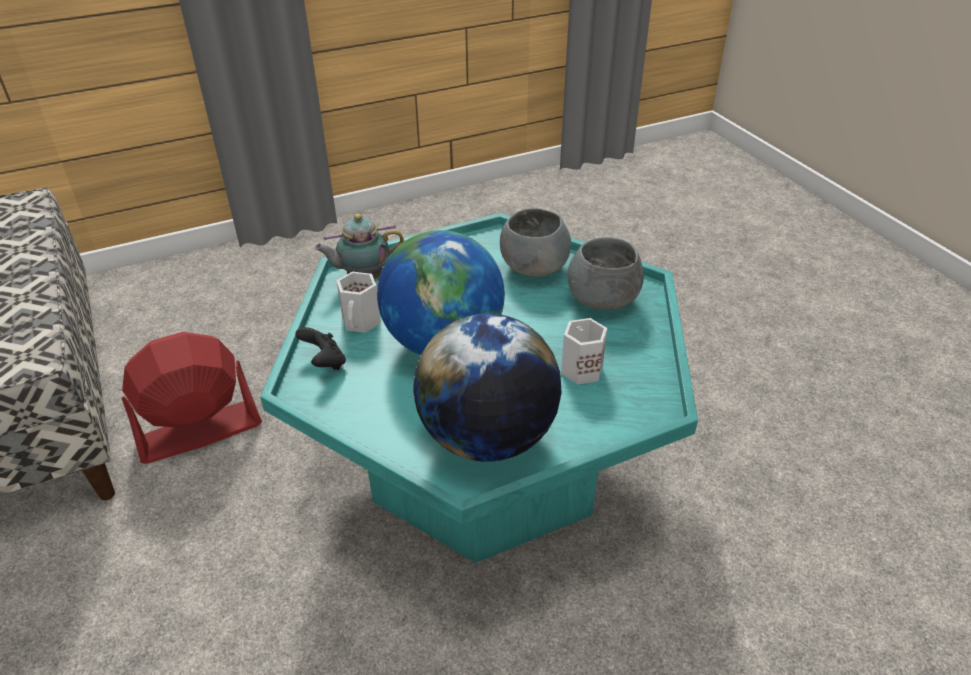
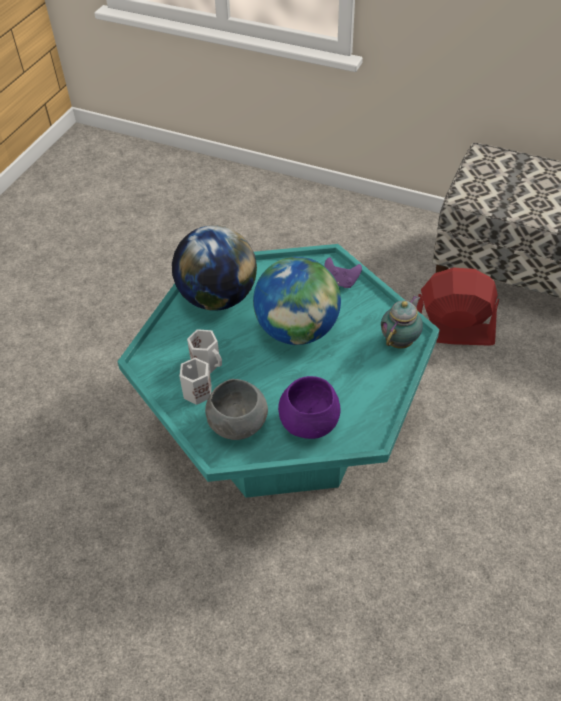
camera: 140 degrees right, 10 degrees up
red fan [122,332,262,464] -> red fan turned 105 degrees counterclockwise [417,267,499,346]
black game controller [295,327,346,370] -> purple game controller [324,258,362,288]
white mug [337,272,381,333] -> white mug moved to [179,358,212,405]
grey bowl [500,208,571,277] -> purple bowl [278,376,341,439]

